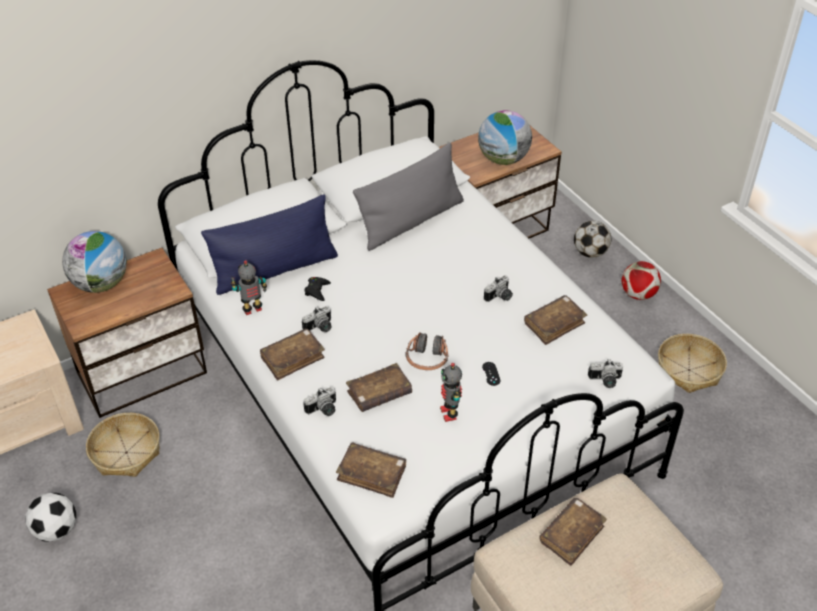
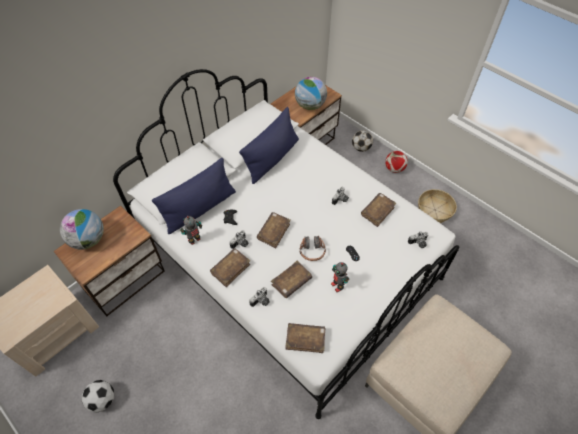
camera: 15 degrees left, 10 degrees up
basket [86,413,160,477] -> none
grey pillow [353,143,464,251] -> blue pillow [239,107,299,184]
brown book [539,498,607,566] -> brown book moved to [257,212,291,248]

